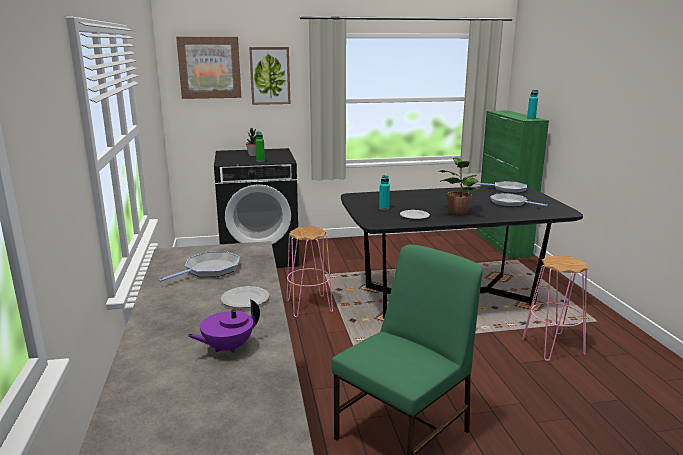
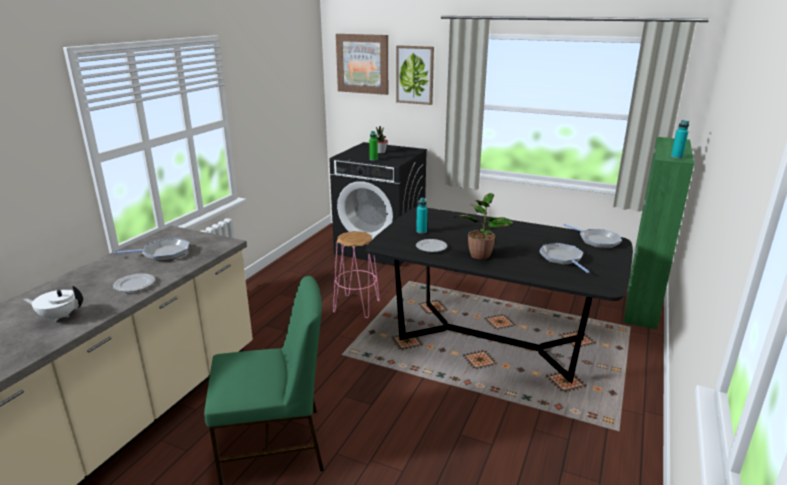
camera: 35 degrees right, 5 degrees up
purple teapot [187,299,260,353] -> white teapot [23,286,83,322]
pink stool [522,255,588,361] -> none

